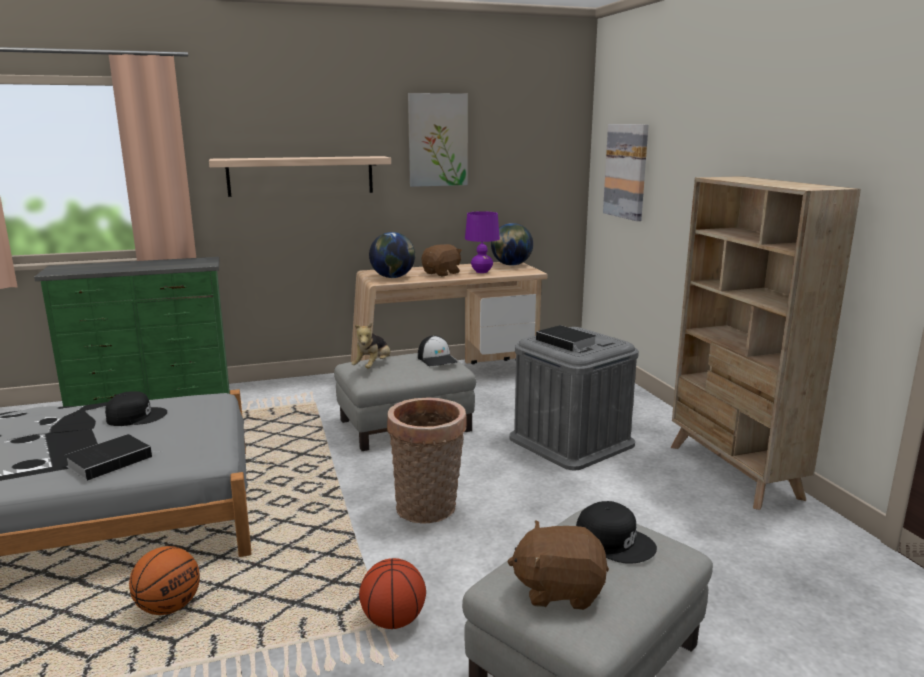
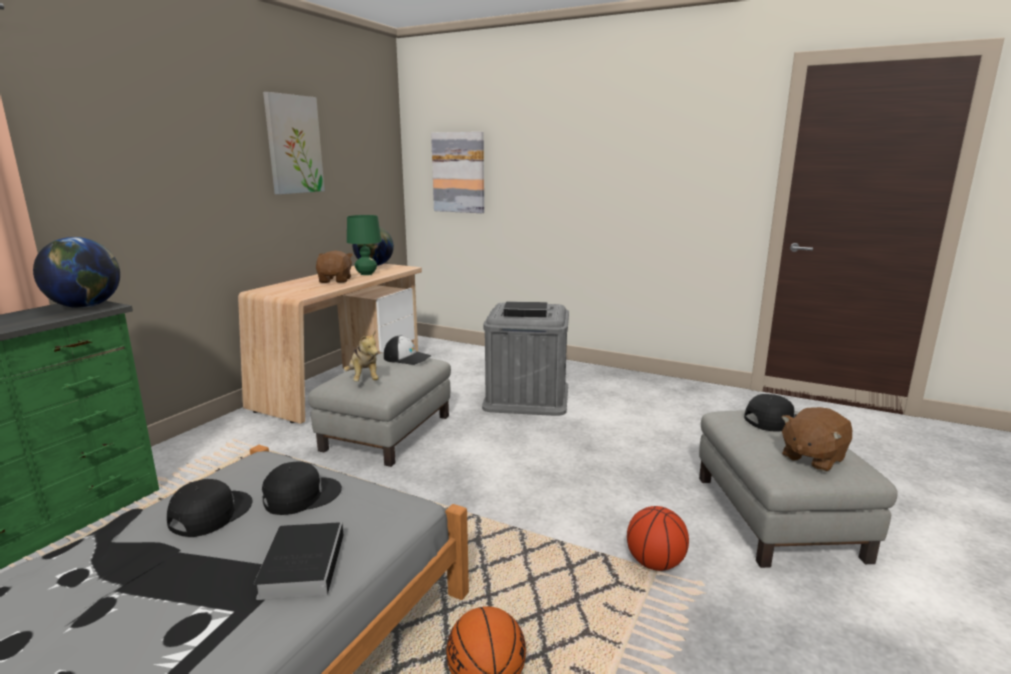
camera: 45 degrees left, 0 degrees up
shelf [209,156,391,197] -> none
globe [369,232,415,278] -> globe moved to [33,237,120,308]
basket [387,398,466,524] -> none
purple table lamp [465,211,500,273] -> green table lamp [347,215,382,275]
beige bookcase [671,176,861,510] -> none
none -> black cap [262,461,342,515]

